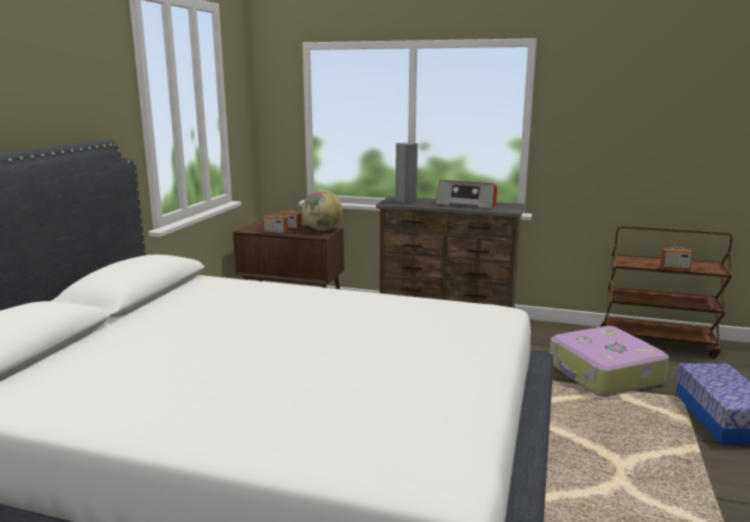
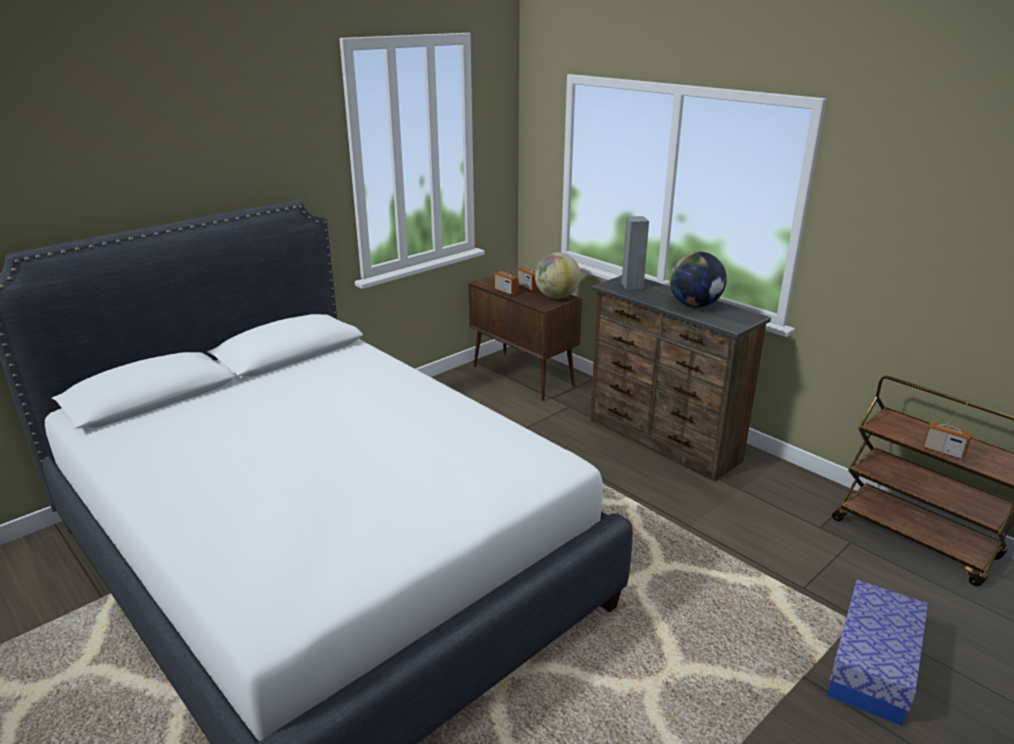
camera: 30 degrees right, 10 degrees up
radio [435,180,497,209] -> globe [669,252,727,307]
suitcase [549,326,669,397] -> none

